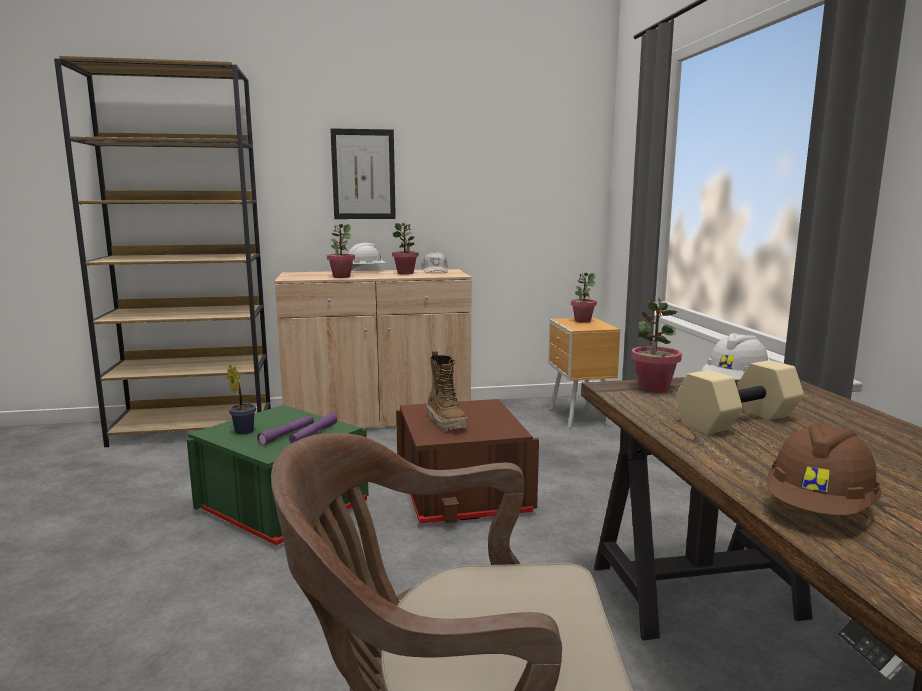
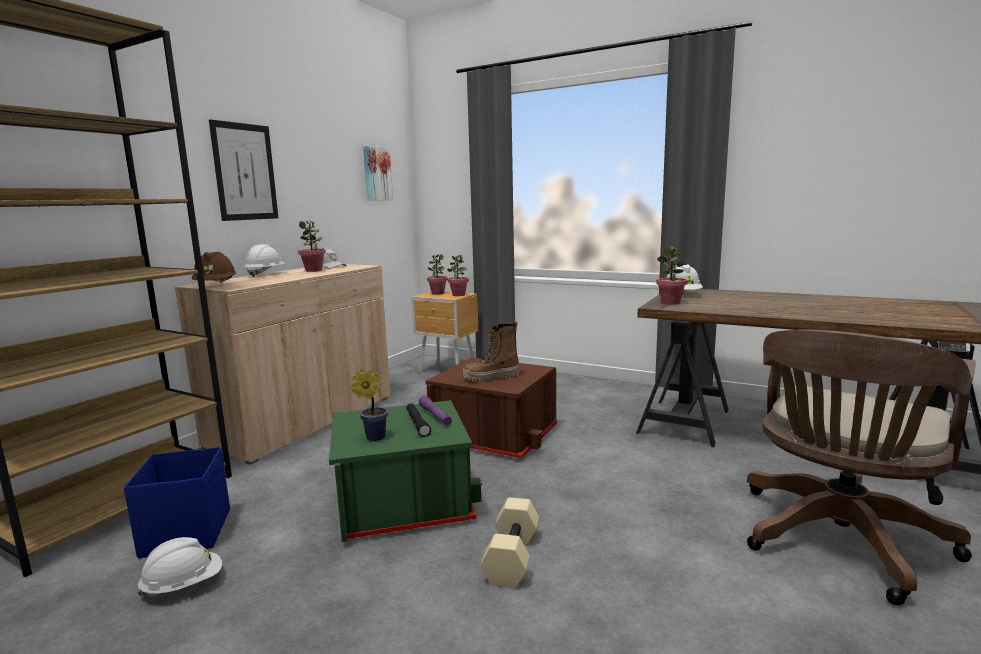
camera: 50 degrees left, 0 degrees up
purple flashlight [257,415,314,446] -> black flashlight [407,404,431,437]
potted plant [327,224,355,278] -> potted plant moved to [447,255,469,296]
boot [427,351,468,430] -> boot turned 150 degrees clockwise [463,321,519,382]
beige dumbbell [676,360,804,434] -> beige dumbbell moved to [480,497,539,588]
brown hard hat [767,423,882,516] -> brown hard hat moved to [192,252,237,283]
none -> blue storage box [124,447,230,558]
none -> white hard hat [138,537,222,599]
none -> picture [363,146,393,201]

